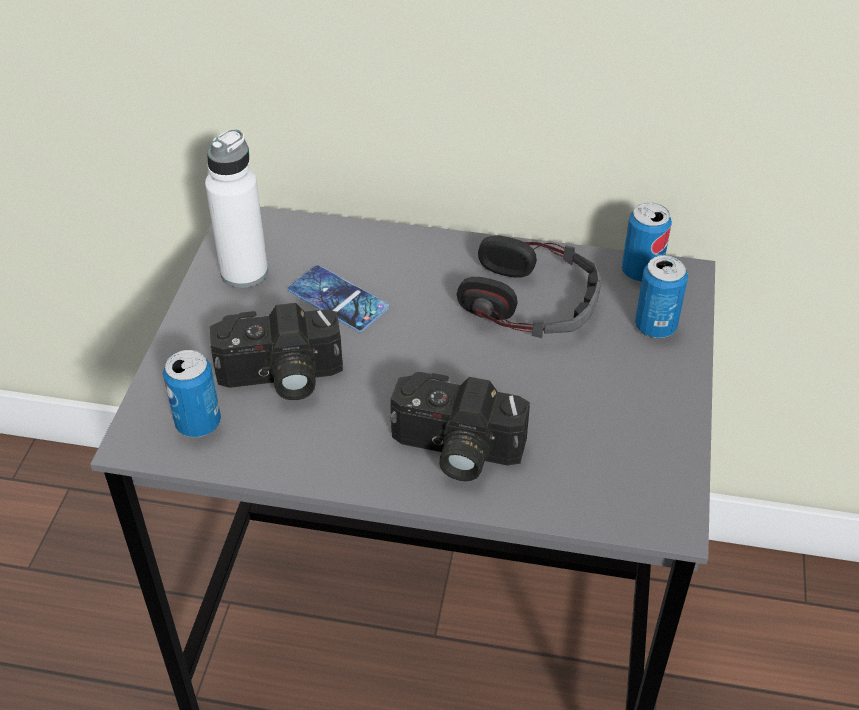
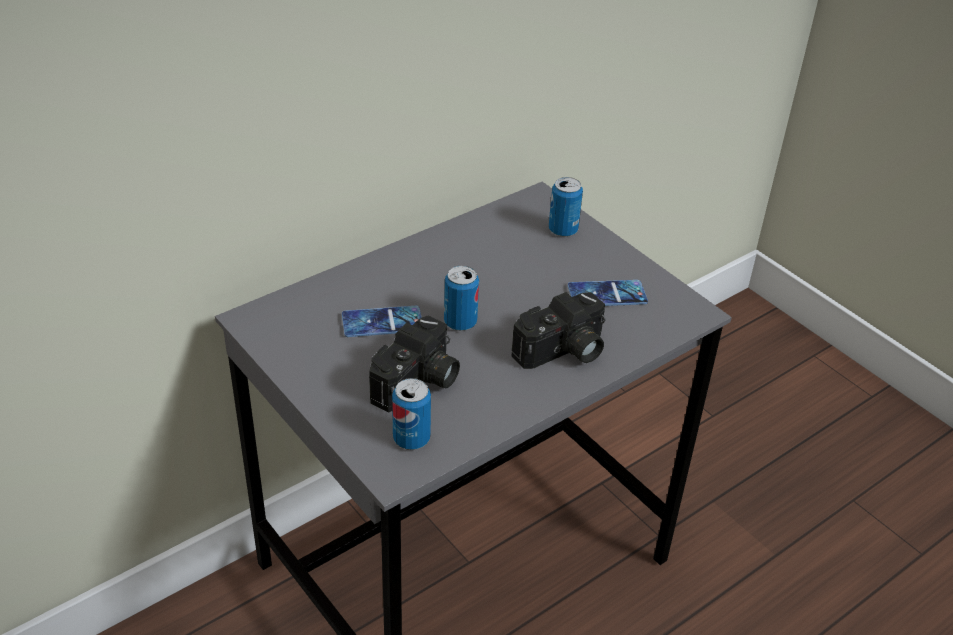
camera: 50 degrees left, 5 degrees down
white bottle [205,129,268,288] -> none
headphones [457,235,601,338] -> none
can [622,202,672,282] -> can moved to [444,266,479,331]
none -> phone [568,280,648,306]

